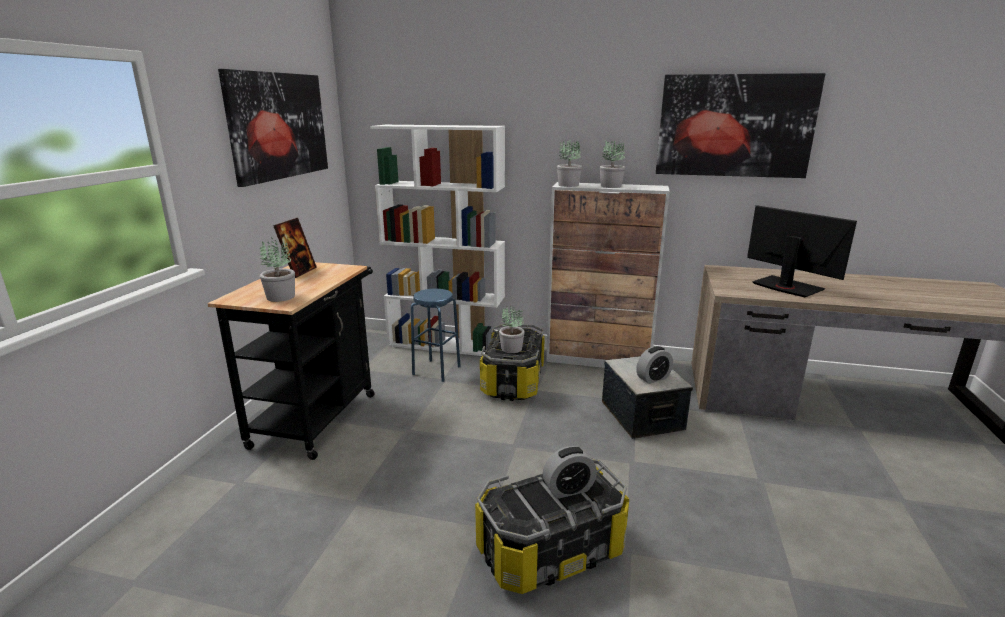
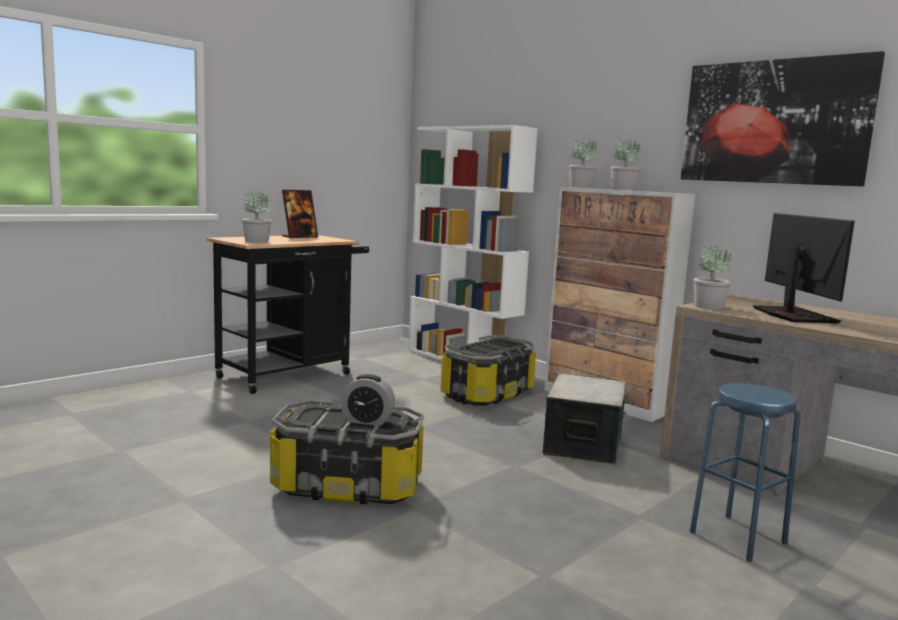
camera: 30 degrees right, 10 degrees down
picture [218,69,328,187] -> none
blue stool [411,289,461,382] -> blue stool moved to [690,383,800,562]
potted plant [499,306,525,353] -> potted plant moved to [694,245,732,310]
alarm clock [636,346,673,384] -> none

